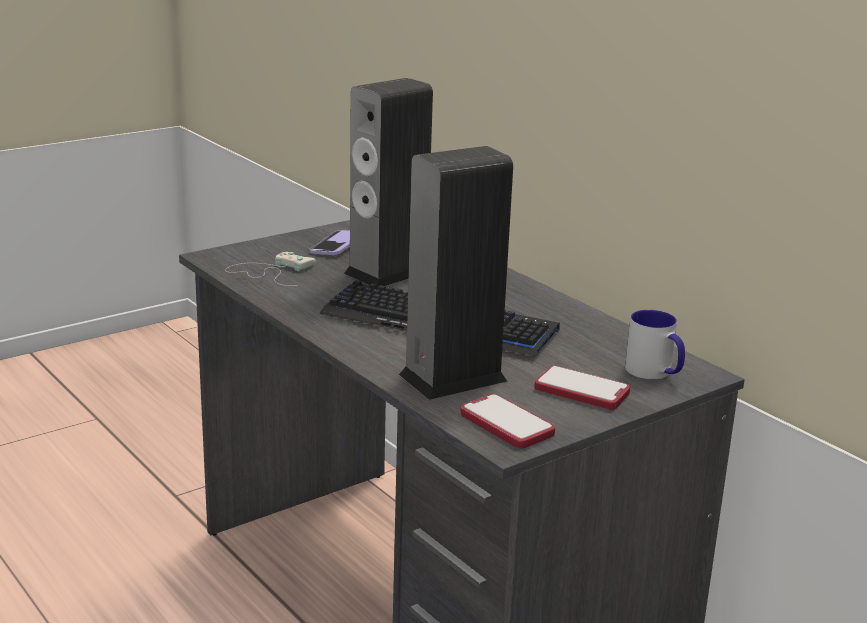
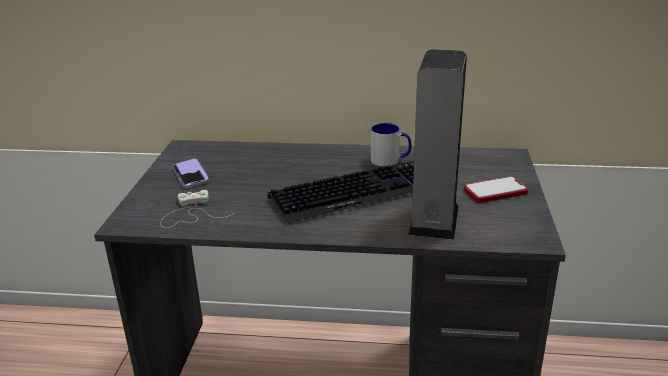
camera: 45 degrees left, 5 degrees up
speaker [344,78,433,286] -> none
phone [460,394,555,449] -> none
mug [625,310,685,380] -> mug moved to [371,123,411,167]

